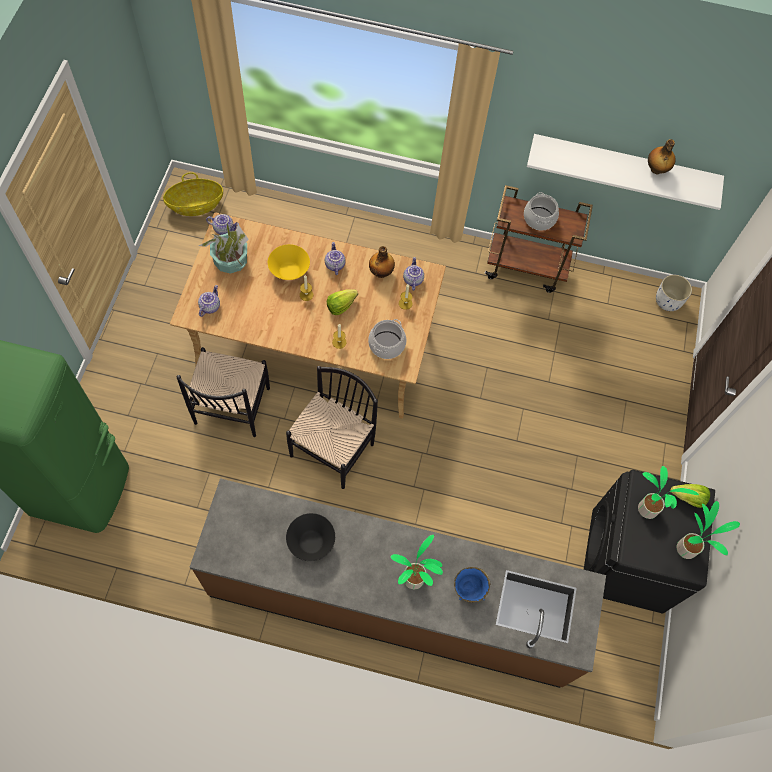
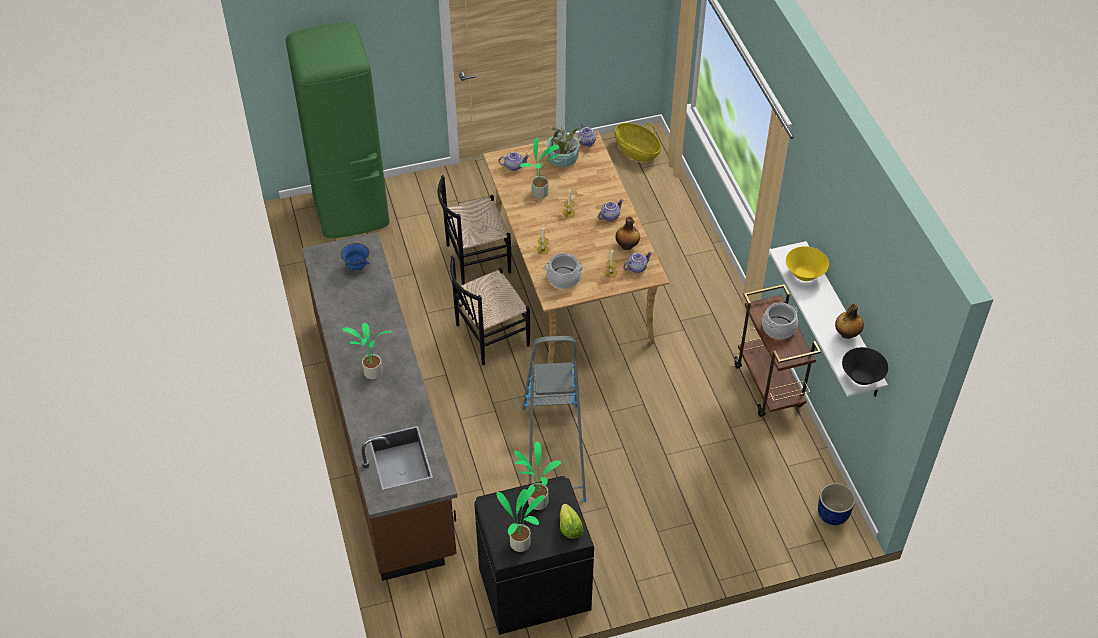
camera: 65 degrees right, 15 degrees down
yellow bowl [268,244,310,280] -> yellow bowl moved to [786,246,829,281]
black chair [286,366,378,489] -> black chair turned 150 degrees clockwise [450,256,530,365]
black bowl [286,513,335,561] -> black bowl moved to [842,347,888,385]
lettuce [327,289,358,315] -> none
blue bowl [454,567,491,603] -> blue bowl moved to [340,243,370,270]
white planter [656,275,692,311] -> blue planter [818,483,855,525]
none -> potted plant [520,137,559,199]
none -> grey step ladder [522,336,586,502]

